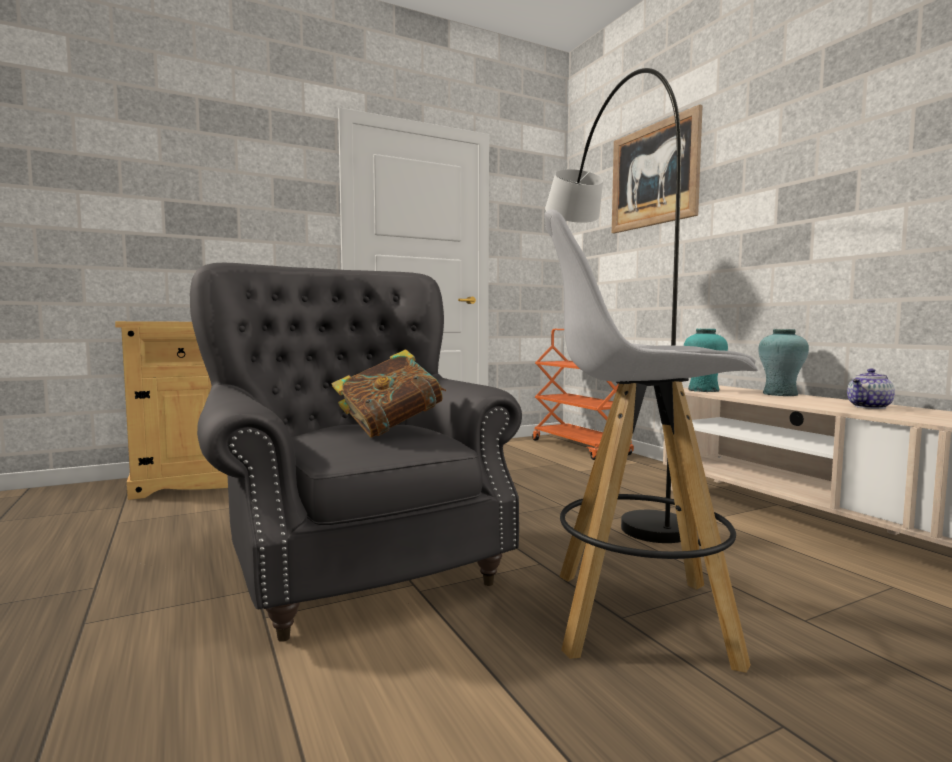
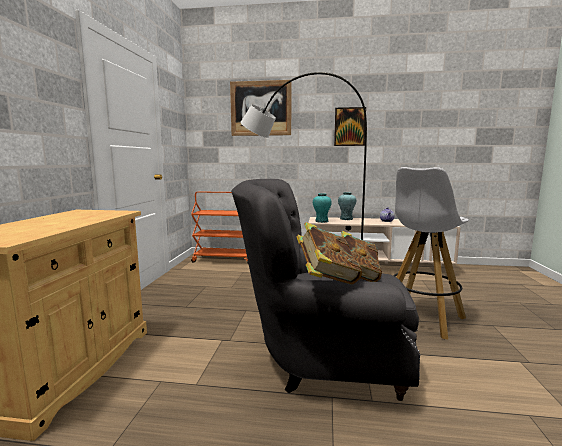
camera: 55 degrees left, 5 degrees up
none -> book [297,222,362,284]
none -> picture [334,107,366,146]

